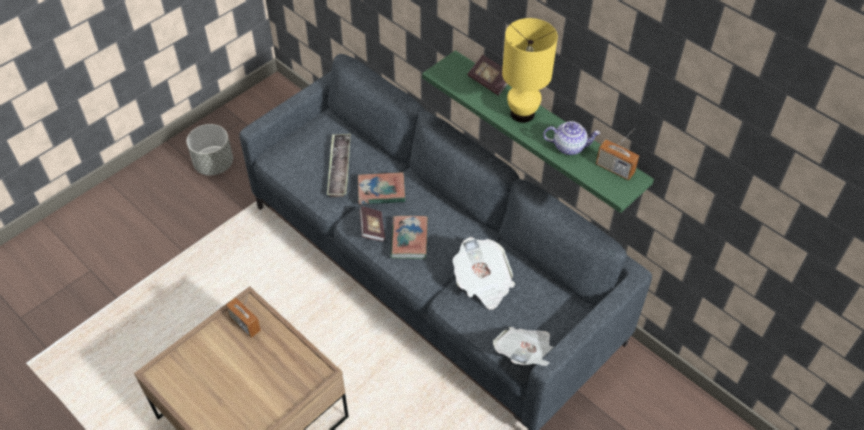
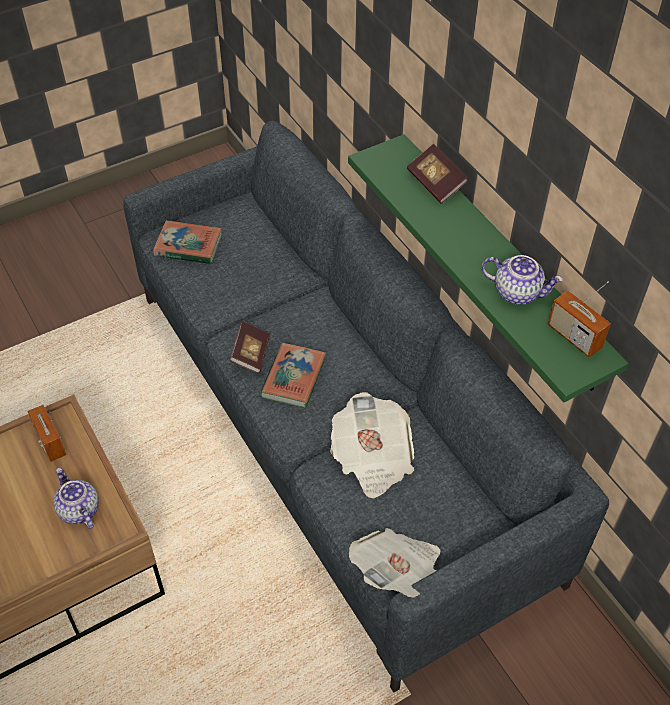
camera: 15 degrees right, 0 degrees up
grey planter [187,124,233,175] -> none
tray [327,134,351,197] -> none
book [358,172,405,205] -> book moved to [153,220,222,264]
yellow table lamp [502,18,558,123] -> none
none -> teapot [53,468,99,529]

